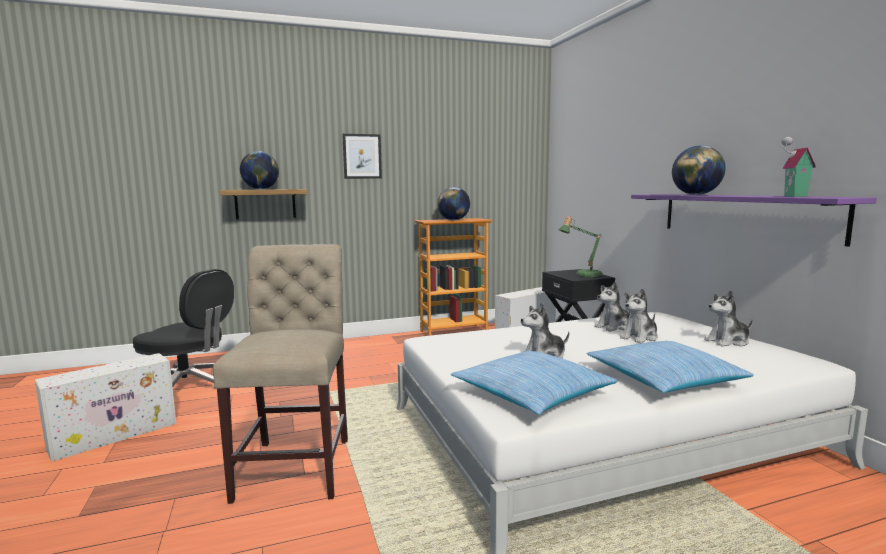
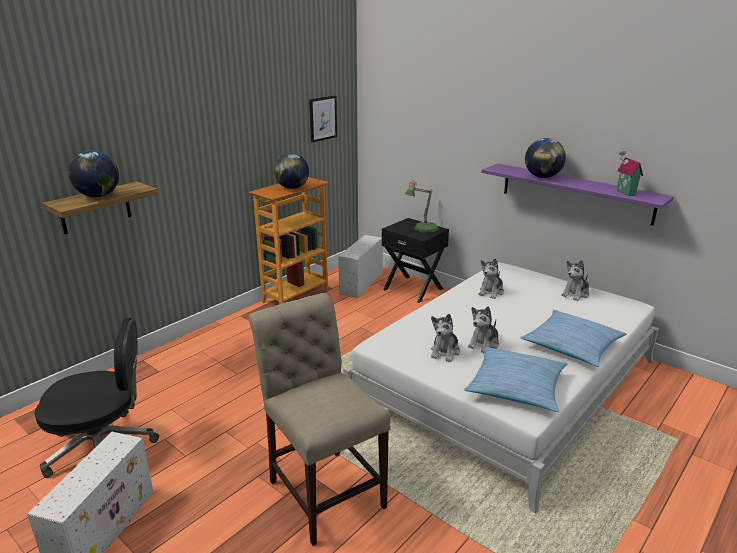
camera: 30 degrees left, 15 degrees up
picture [342,134,382,179] -> picture moved to [309,95,337,143]
plush toy [620,288,658,343] -> plush toy moved to [431,314,460,362]

